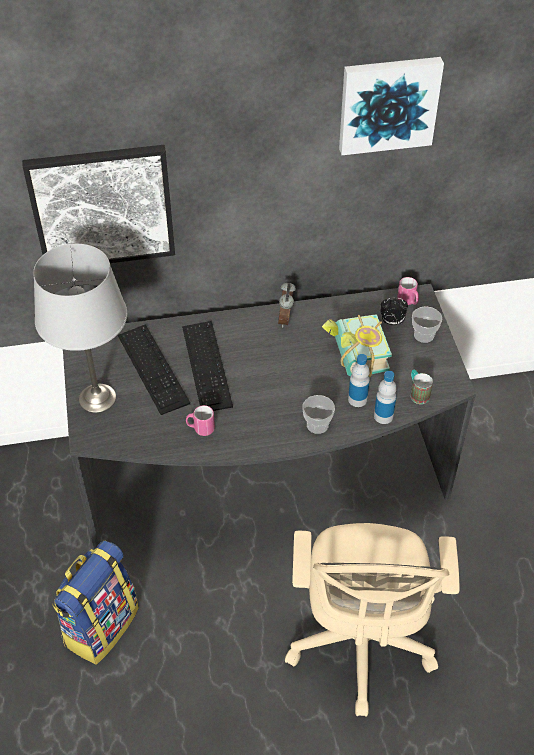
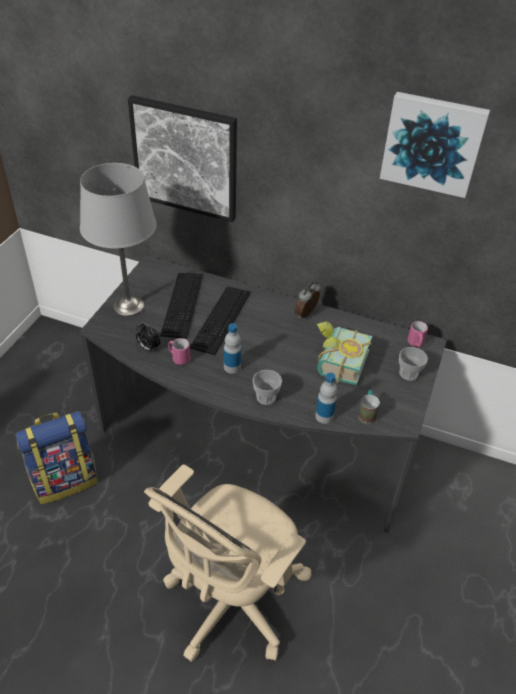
camera: 30 degrees right, 5 degrees down
bottle [348,354,370,407] -> bottle moved to [224,323,241,374]
alarm clock [380,298,408,325] -> alarm clock moved to [136,322,161,351]

